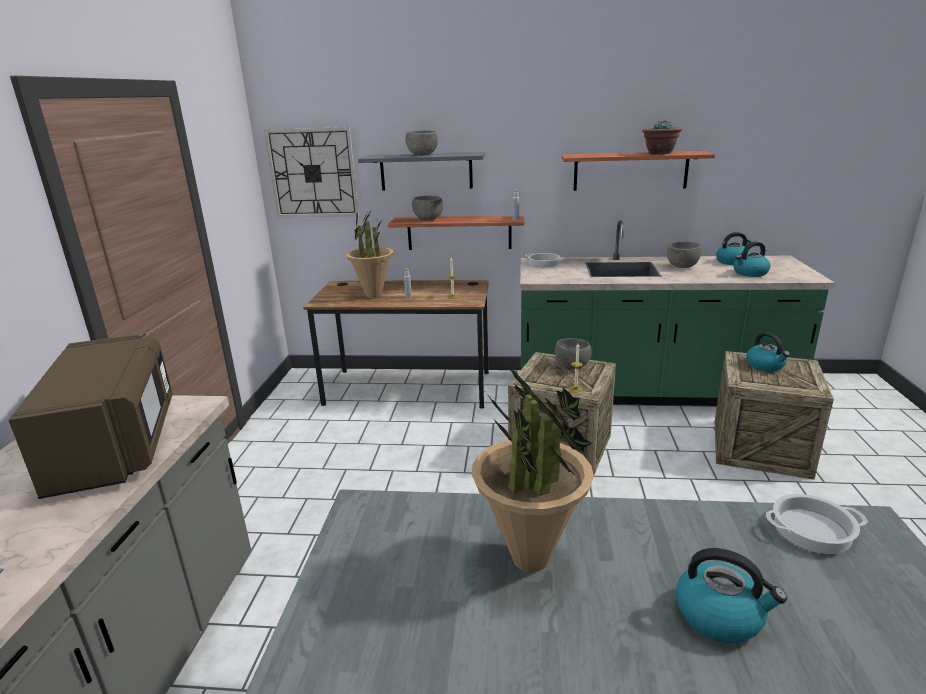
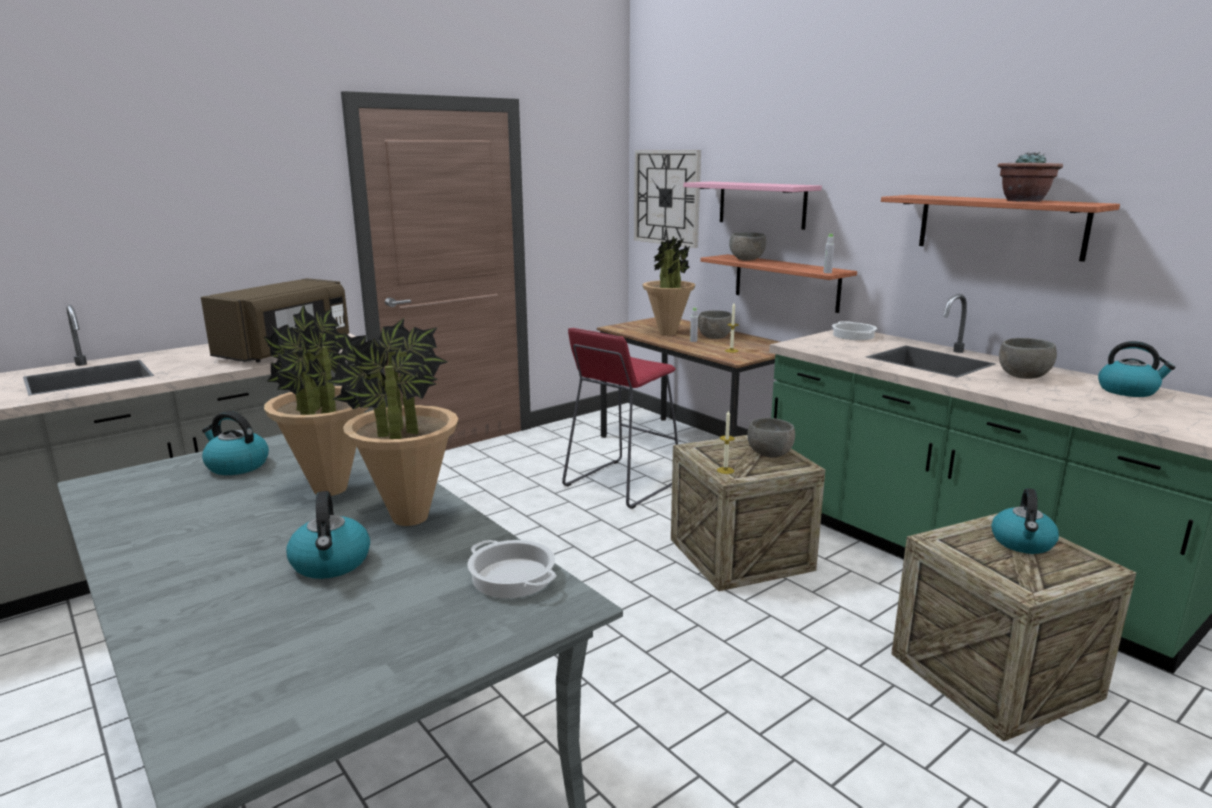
camera: 45 degrees right, 5 degrees down
grey shelf [358,152,485,190] -> pink shelf [683,182,822,230]
grey bowl [405,130,438,156] -> grey bowl moved to [698,311,732,339]
kettle [733,242,771,277] -> kettle moved to [202,411,269,475]
none -> potted plant [327,318,459,526]
none -> red stool [562,328,678,509]

